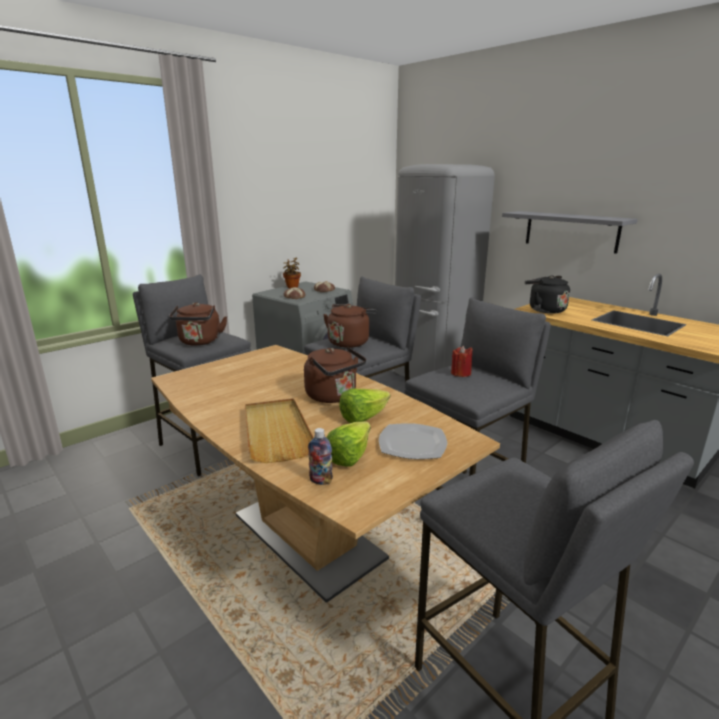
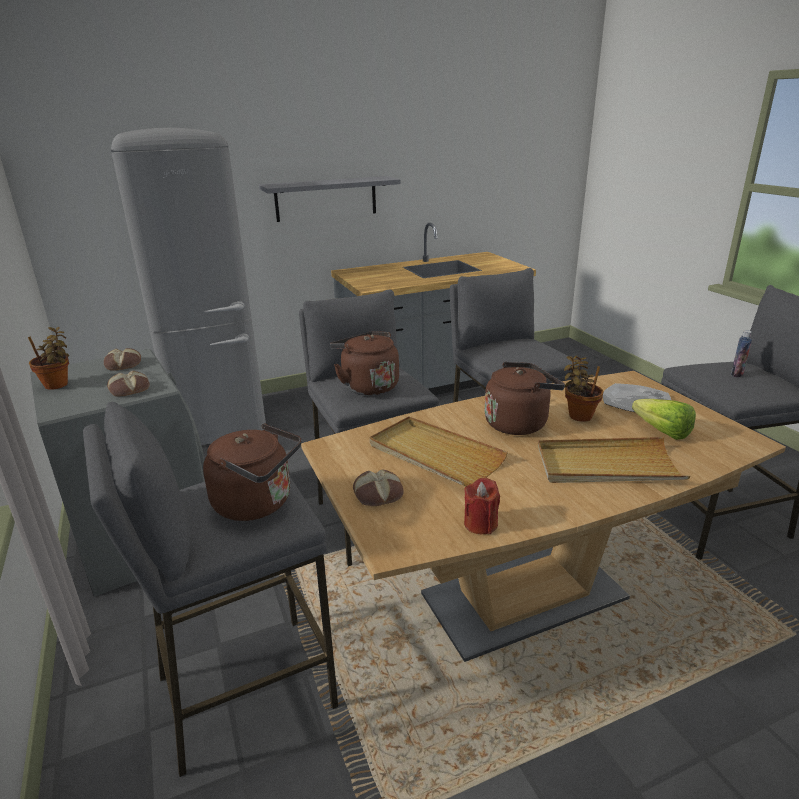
camera: 70 degrees left, 5 degrees up
bottle [308,428,333,485] -> bottle moved to [731,330,752,378]
lettuce [339,389,390,423] -> potted plant [564,356,603,422]
red candle [451,346,472,377] -> red candle moved to [464,478,500,534]
black kettle [525,275,570,314] -> none
none -> bread [353,469,404,506]
none -> beige tray [370,417,508,486]

